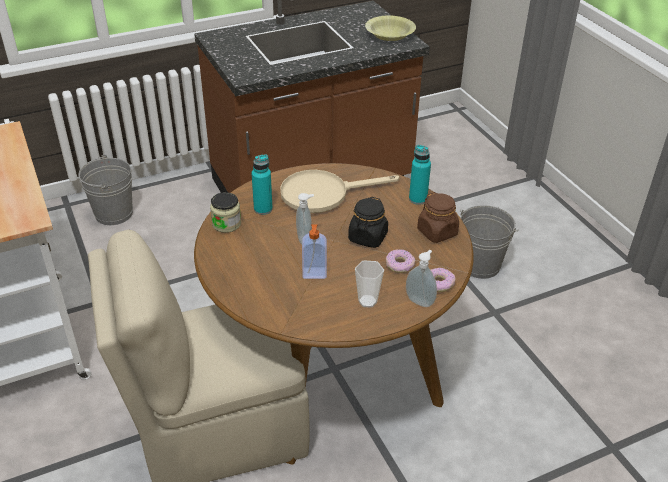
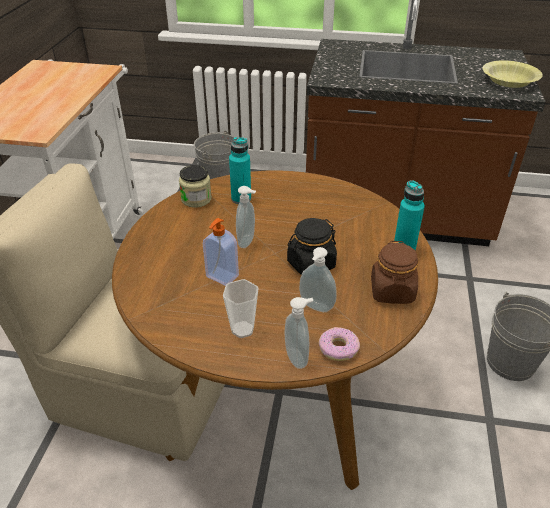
camera: 35 degrees right, 0 degrees up
beige frying pan [280,170,399,213] -> none
donut [386,249,415,273] -> soap dispenser [299,247,337,312]

